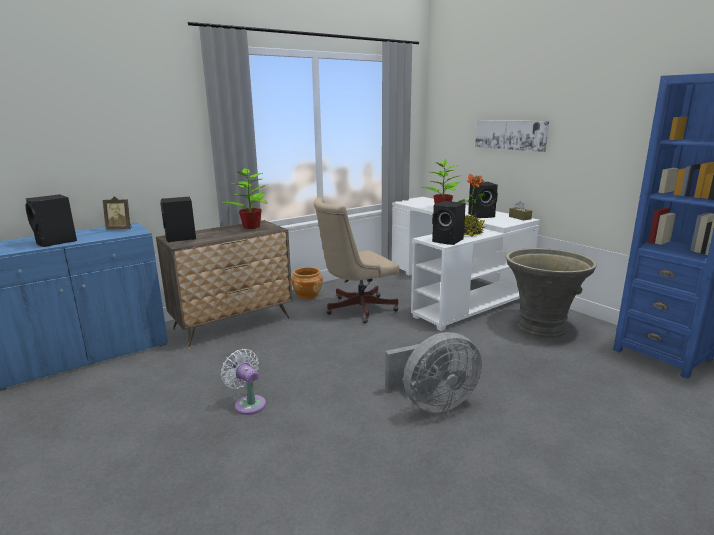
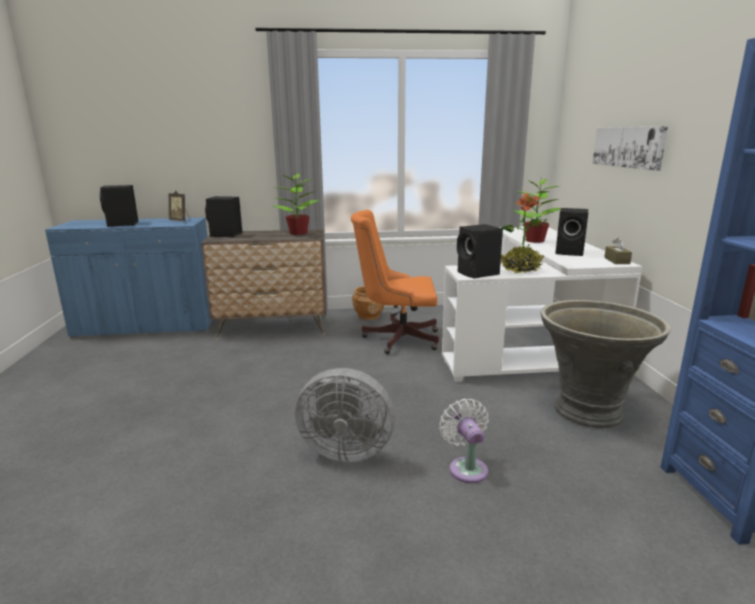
camera: 30 degrees right, 0 degrees up
white fan [221,349,266,415] -> white fan moved to [439,399,489,483]
beige office chair [314,198,399,323] -> orange office chair [351,210,439,354]

